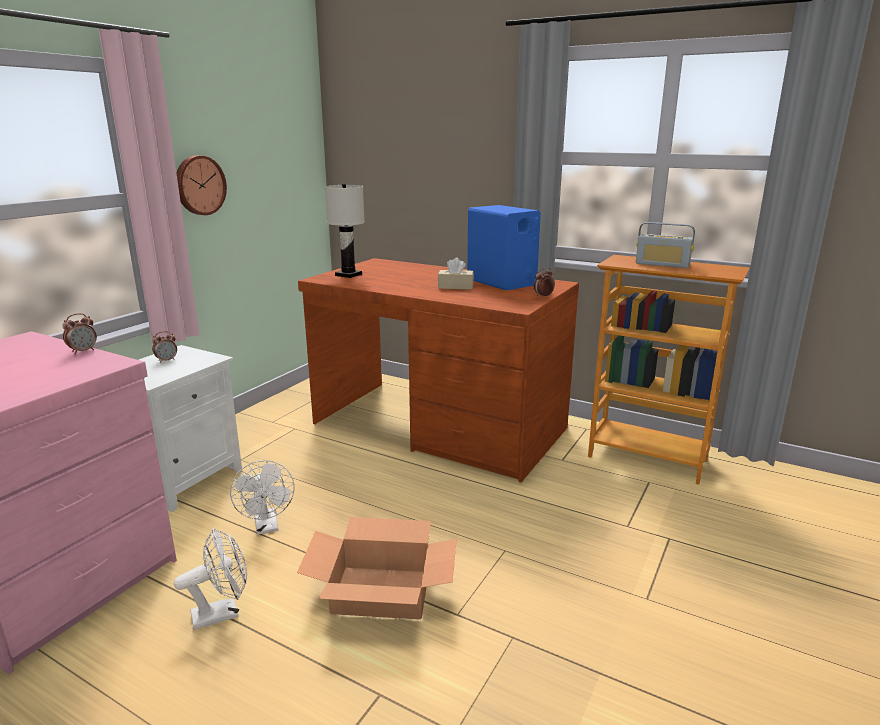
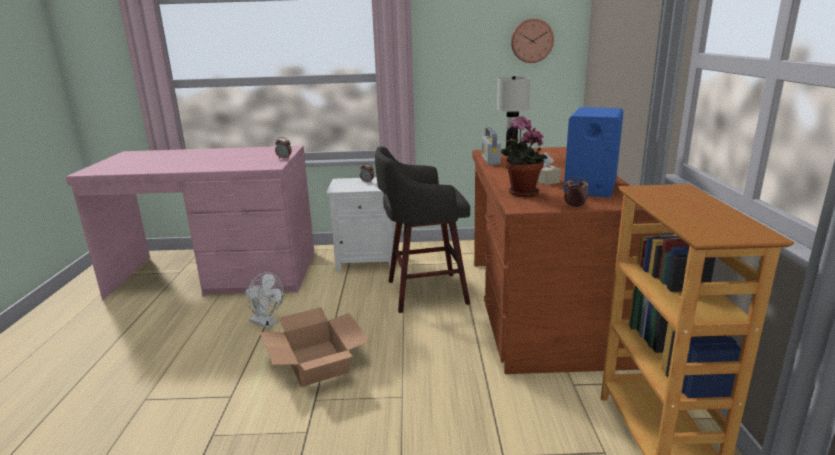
camera: 60 degrees right, 0 degrees up
wall clock [177,155,227,215] -> wall clock moved to [511,19,554,63]
white fan [230,460,295,535] -> none
radio [636,222,695,268] -> radio moved to [482,127,501,165]
none -> grey stool [375,146,470,313]
none -> potted plant [501,116,547,197]

